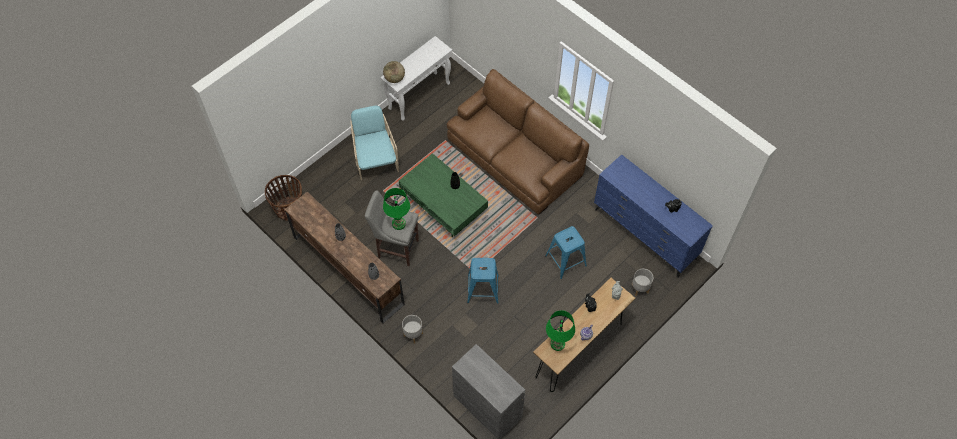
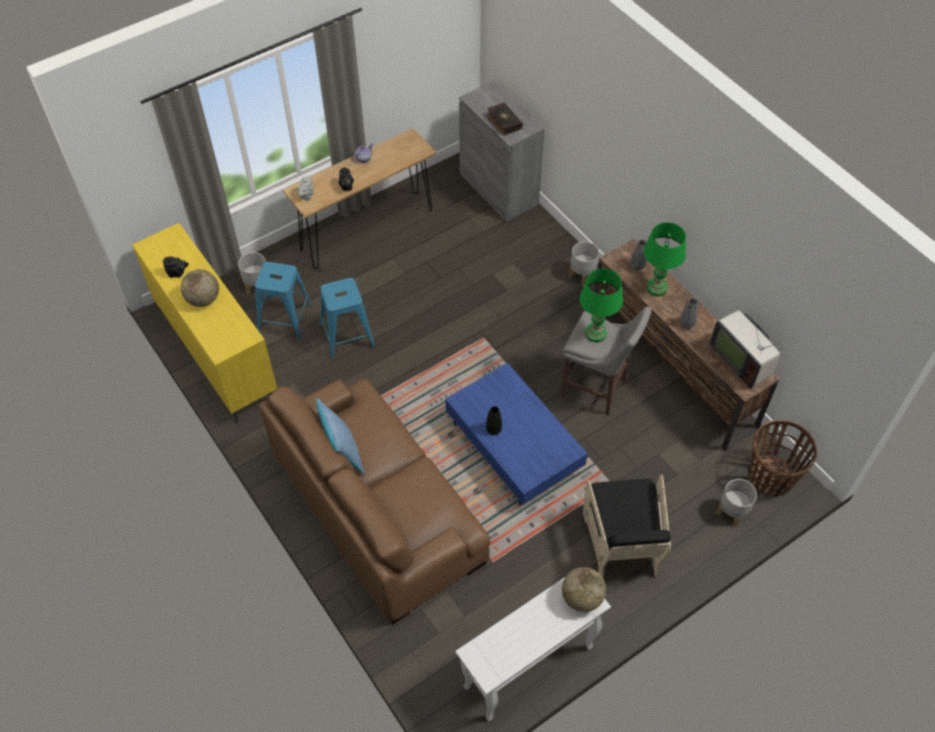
camera: 170 degrees left, 5 degrees down
turquoise armchair [350,106,399,180] -> black armchair [583,474,671,579]
green coffee table [399,153,488,237] -> blue coffee table [445,363,588,506]
blue stool [467,258,499,304] -> blue stool moved to [255,262,313,340]
green table lamp [546,310,575,351] -> green table lamp moved to [644,222,686,296]
blue dresser [594,154,713,278] -> yellow dresser [132,223,277,423]
none -> globe [181,269,219,307]
none -> pillow [316,398,365,475]
none -> book [487,103,523,136]
none -> television [710,310,781,388]
none -> grey planter [717,479,757,527]

